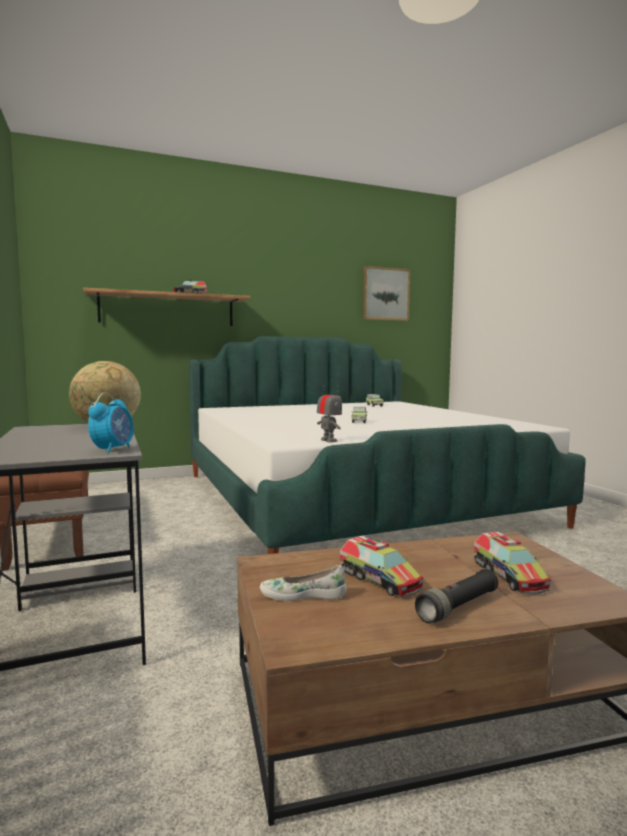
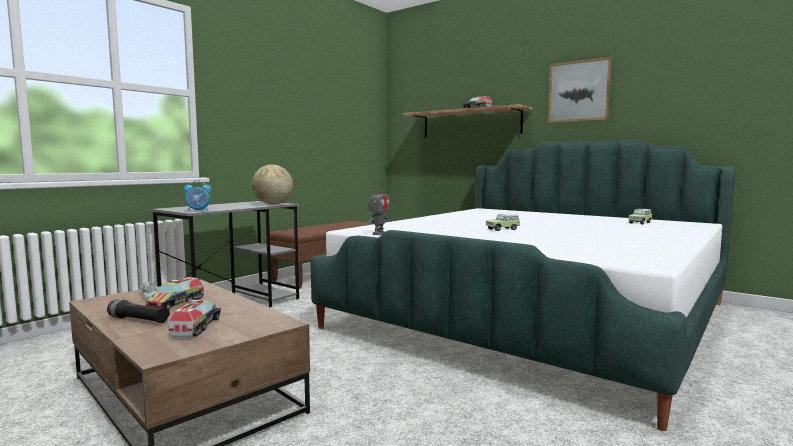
camera: 60 degrees right, 0 degrees up
picture [363,266,410,321] -> picture moved to [548,57,612,123]
toy truck [474,532,551,595] -> toy truck turned 135 degrees clockwise [168,300,221,338]

